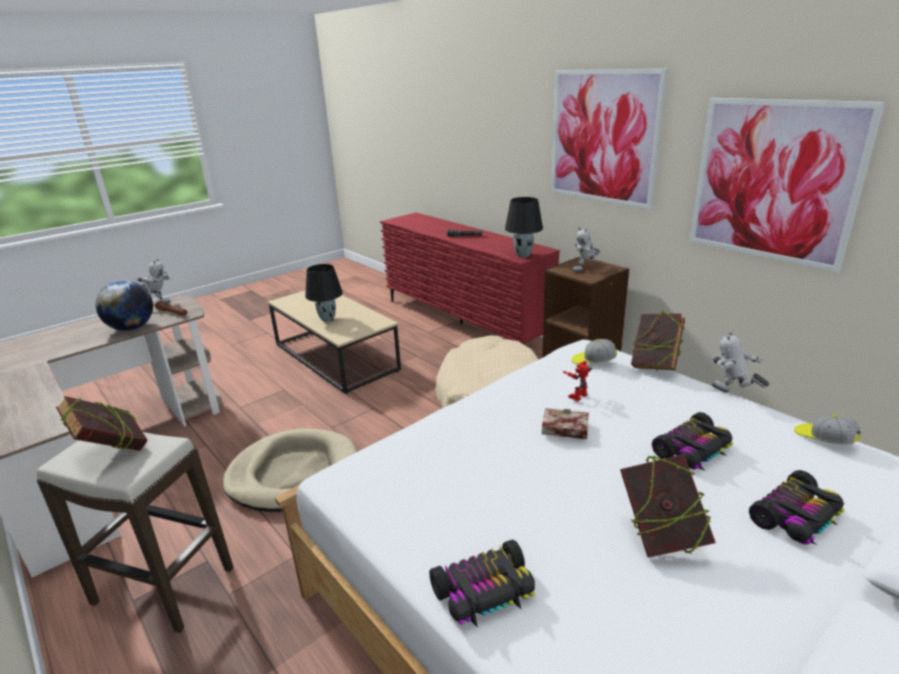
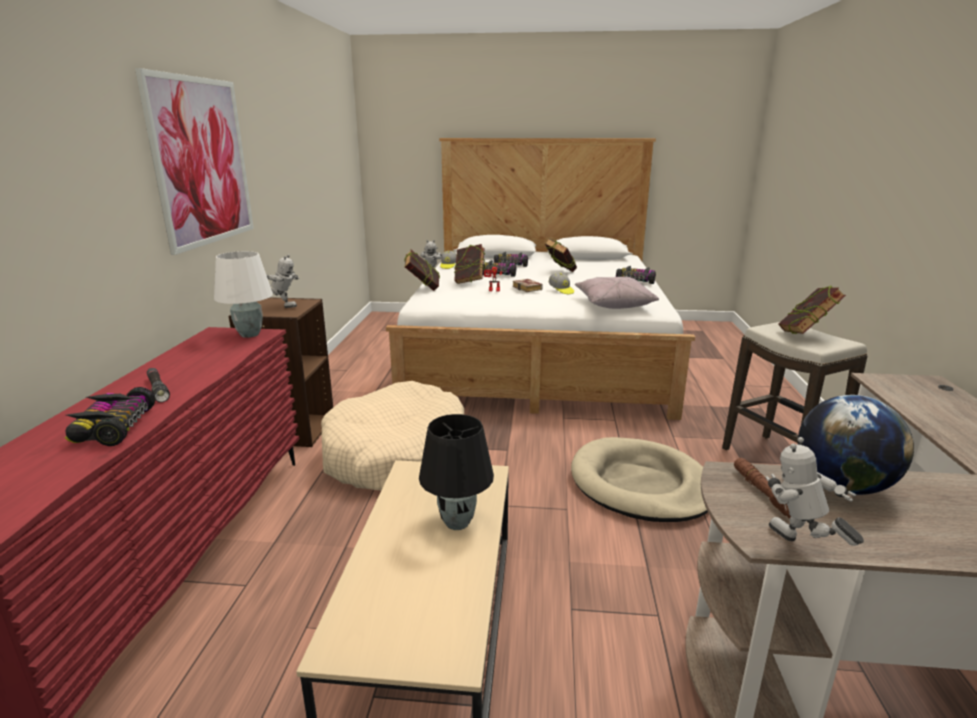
camera: 135 degrees left, 5 degrees down
black table lamp [505,197,543,258] -> white table lamp [214,251,273,338]
cap [571,339,617,364] -> cap moved to [548,273,574,294]
picture [689,98,885,272] -> none
none -> toy car [64,387,155,446]
none -> book [454,244,485,284]
none -> purple pillow [575,277,659,309]

